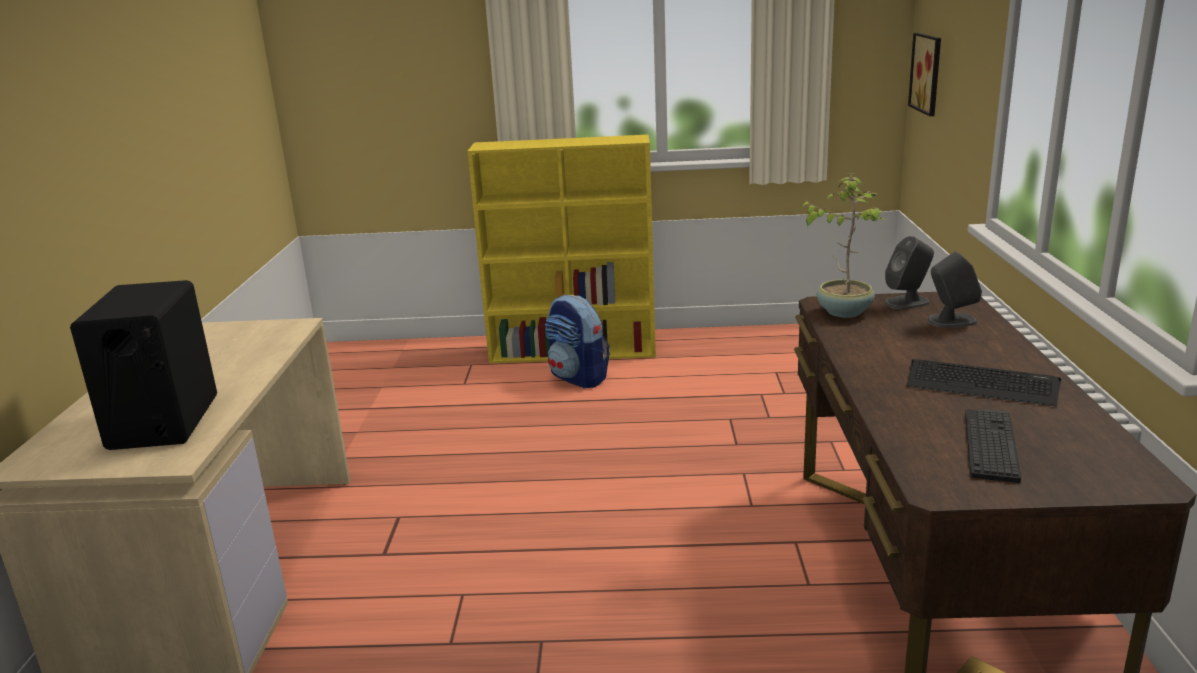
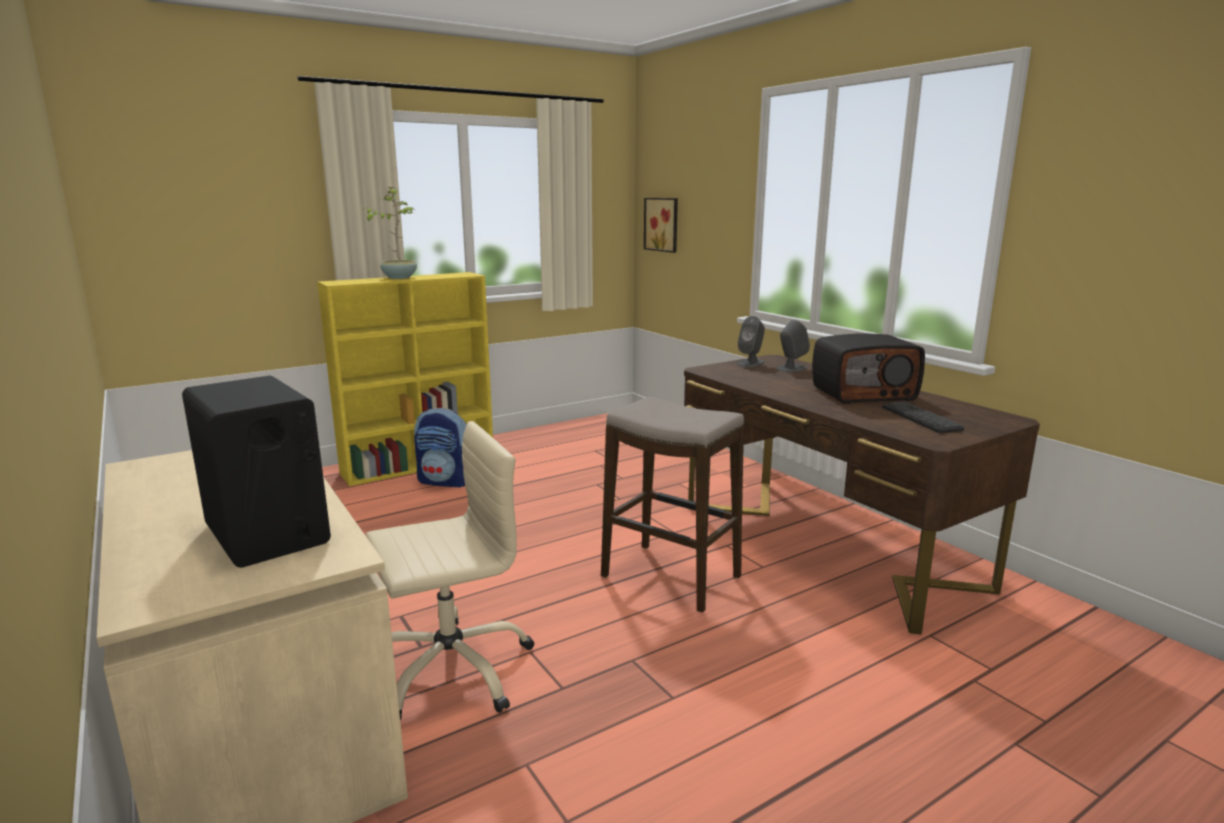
camera: 35 degrees left, 5 degrees down
potted plant [799,174,885,318] -> potted plant moved to [363,187,417,279]
keyboard [907,360,1061,407] -> radio [812,333,925,404]
none -> beige office chair [365,421,534,721]
none -> stool [601,397,744,613]

